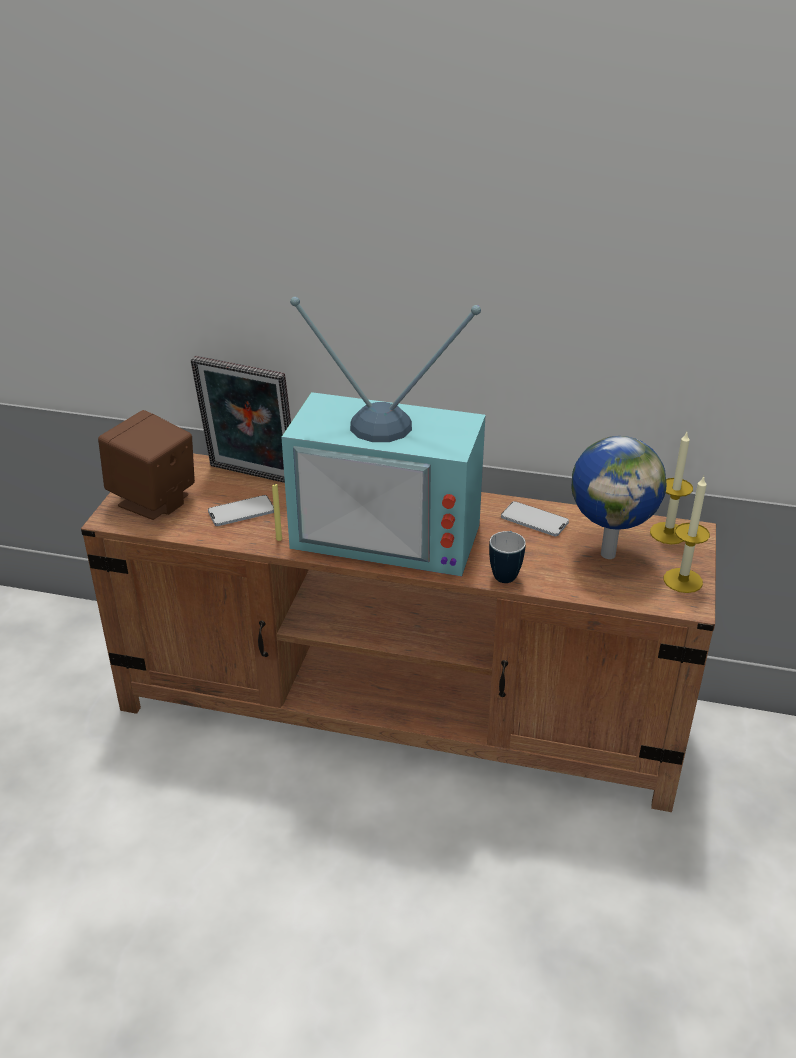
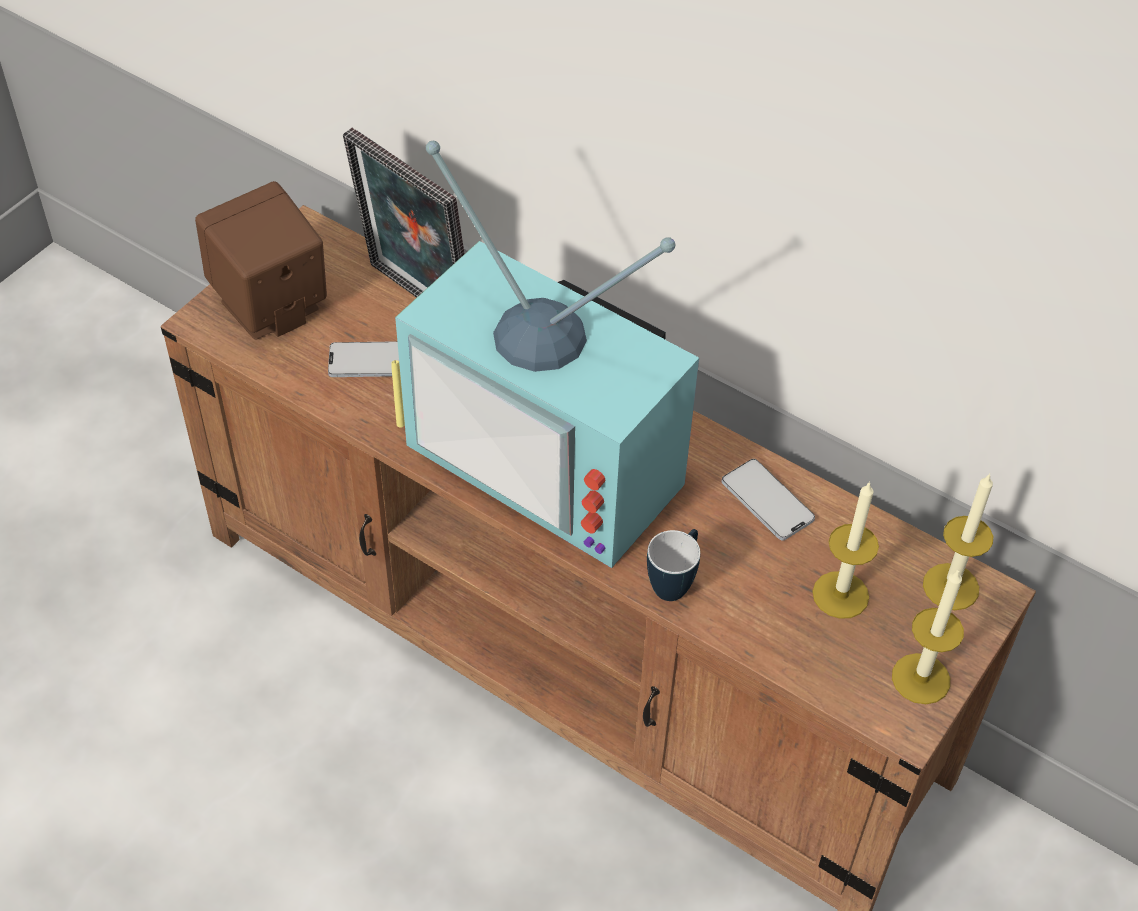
camera: 20 degrees right, 15 degrees up
globe [572,436,667,559] -> candle [812,481,879,619]

